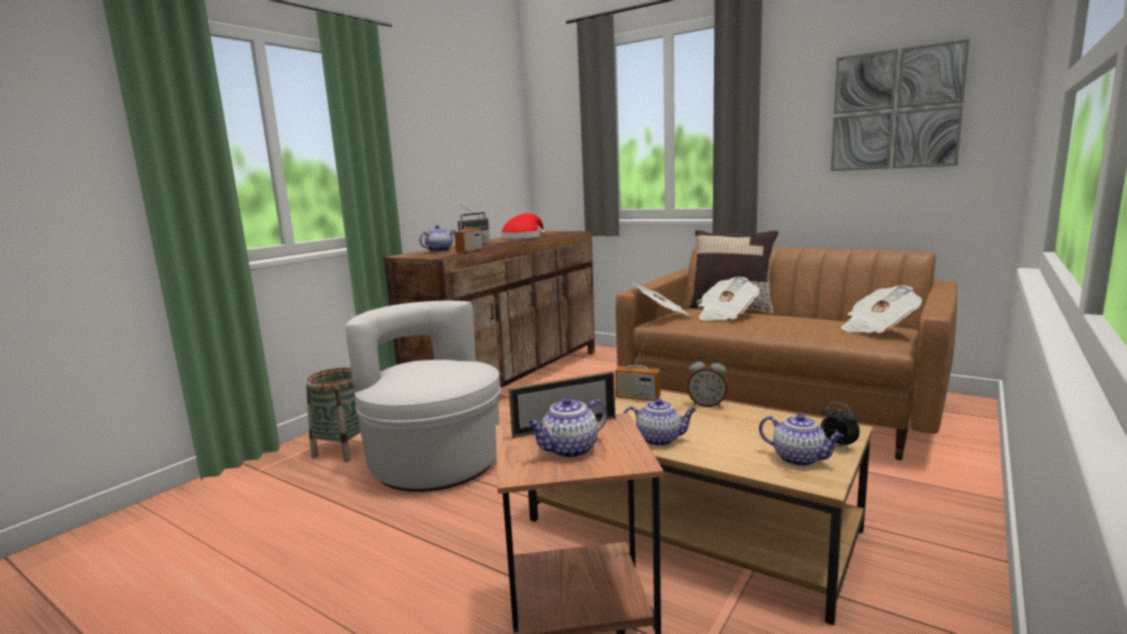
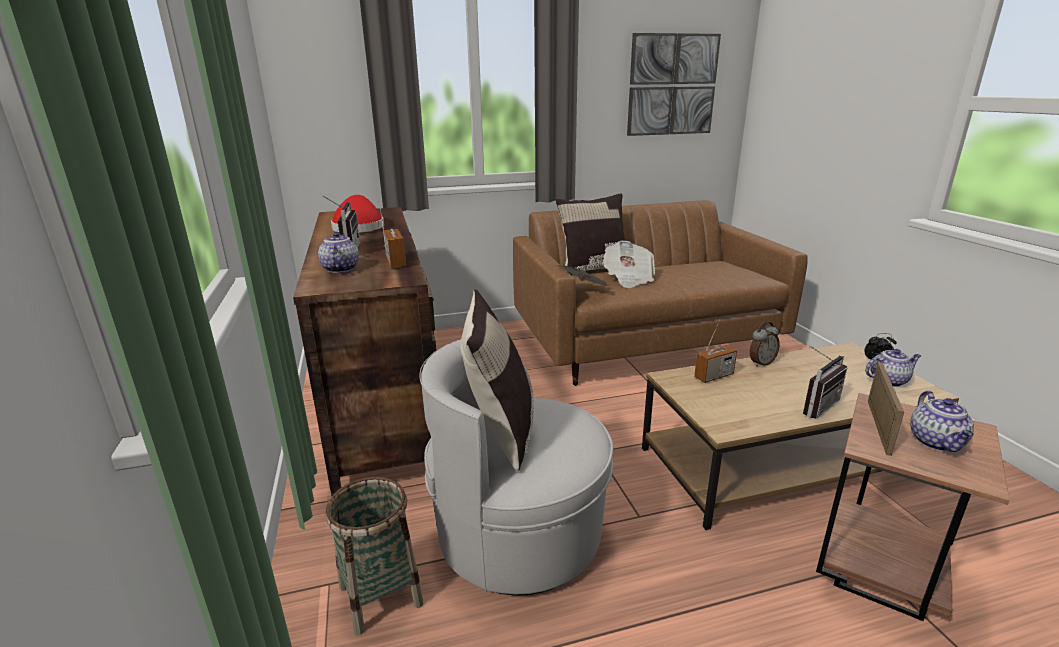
camera: 50 degrees left, 10 degrees up
teapot [623,398,696,446] -> radio [803,345,847,419]
newspaper [841,285,922,333] -> none
none -> pillow [460,289,534,471]

